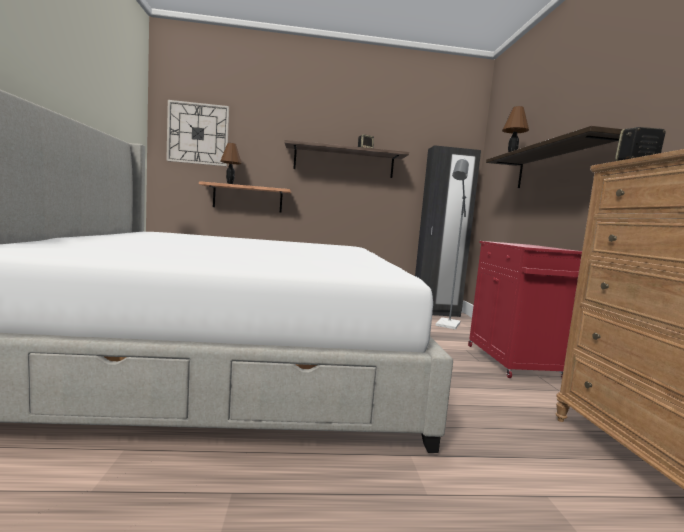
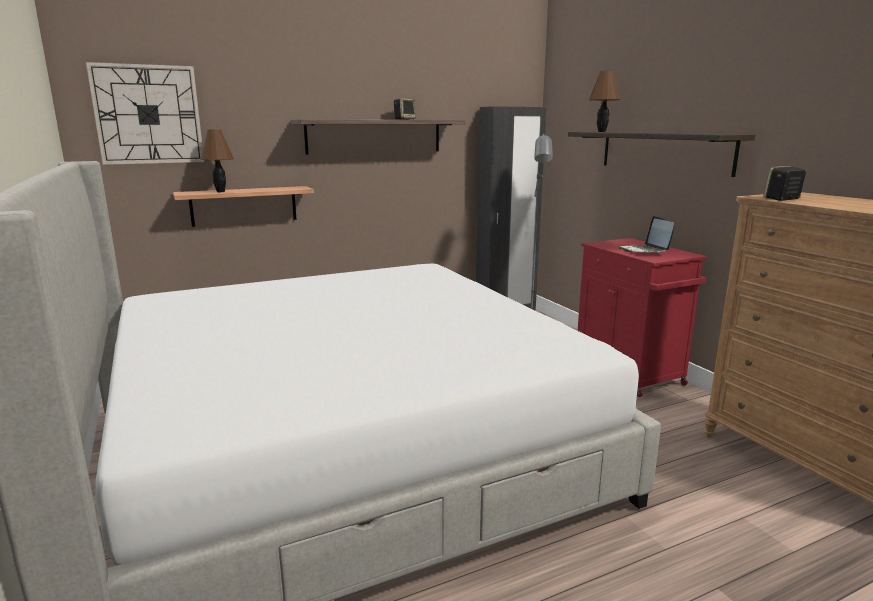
camera: 20 degrees left, 10 degrees up
none -> laptop [618,216,674,253]

